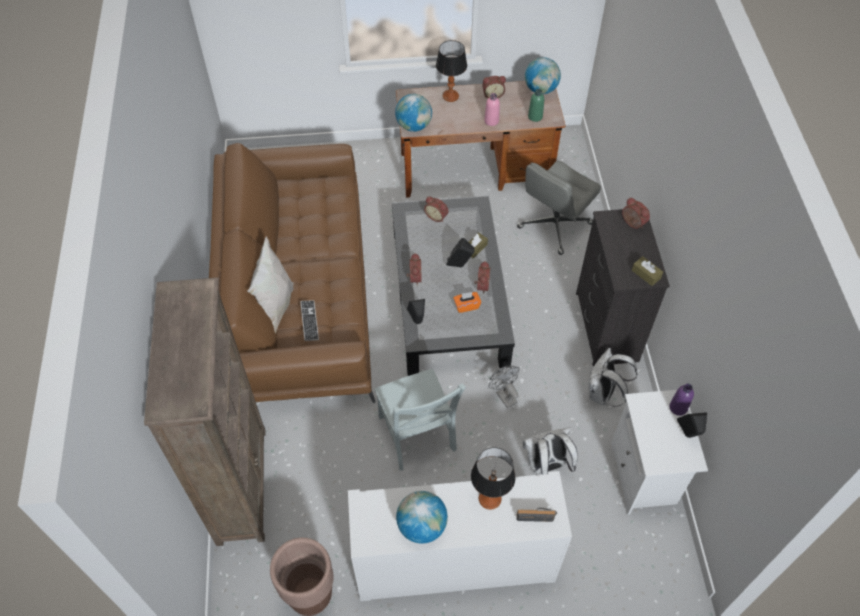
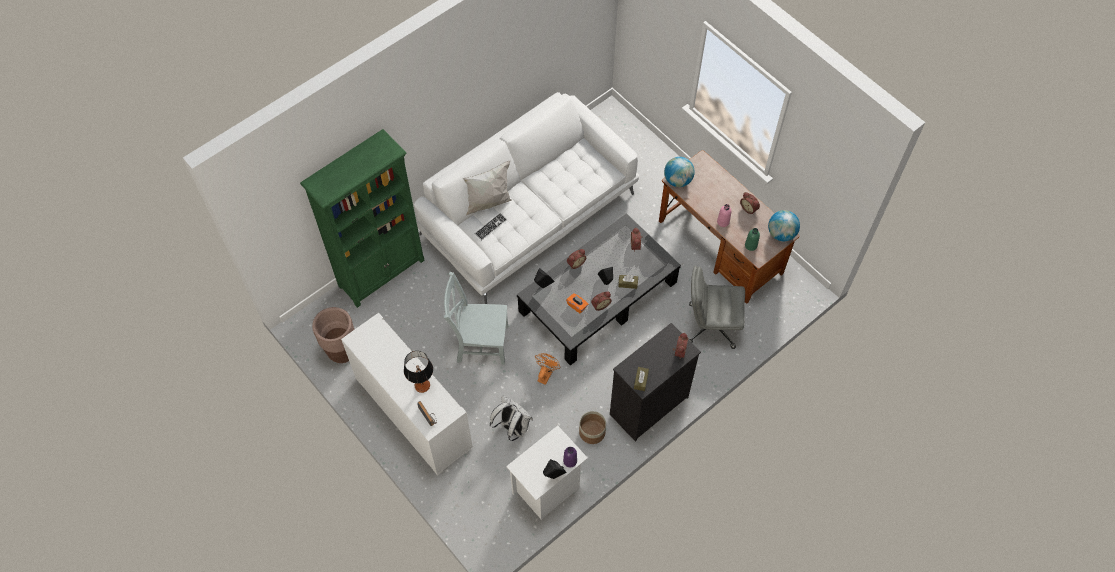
camera: 55 degrees right, 5 degrees up
brown bookcase [144,277,266,546] -> green bookcase [300,129,425,308]
brown sofa [209,143,376,403] -> white sofa [414,92,639,304]
grey chair [375,369,466,471] -> grey chair turned 60 degrees clockwise [444,272,508,365]
globe [396,491,448,544] -> none
table lamp [436,40,467,102] -> none
grey fan [488,365,520,408] -> orange fan [535,353,561,385]
white backpack [588,348,637,407] -> planter [579,411,606,444]

